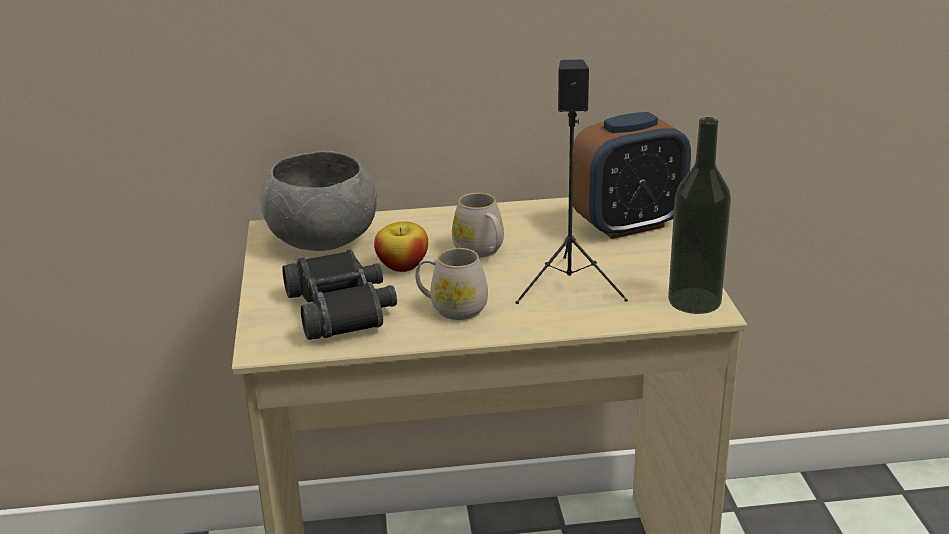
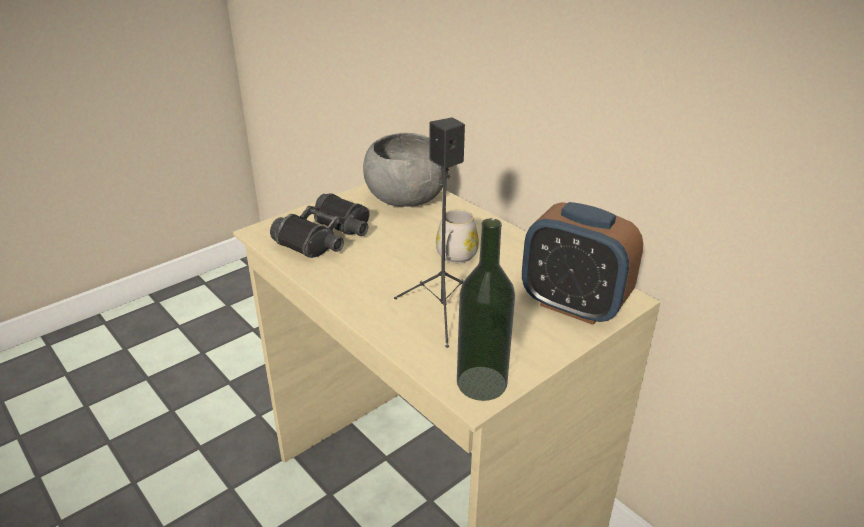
camera: 55 degrees right, 5 degrees up
apple [374,221,428,272] -> none
white mug [416,248,488,320] -> none

